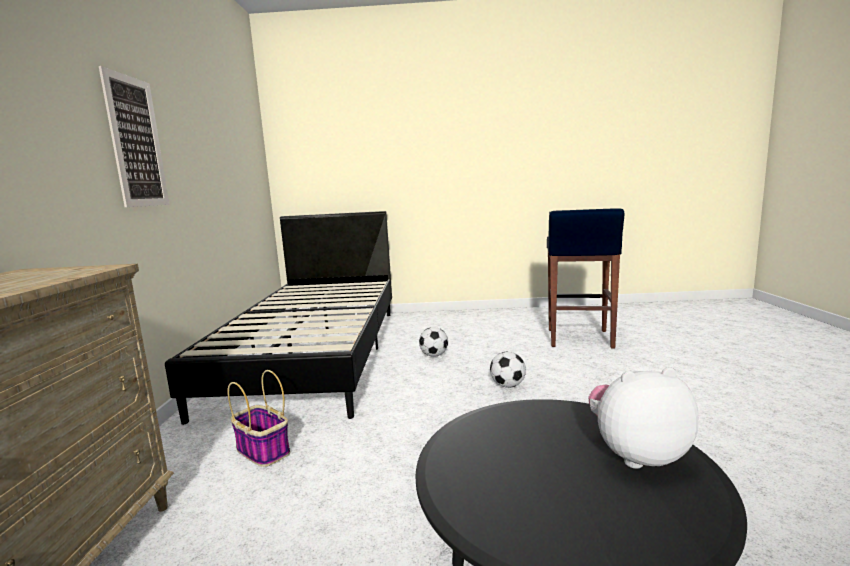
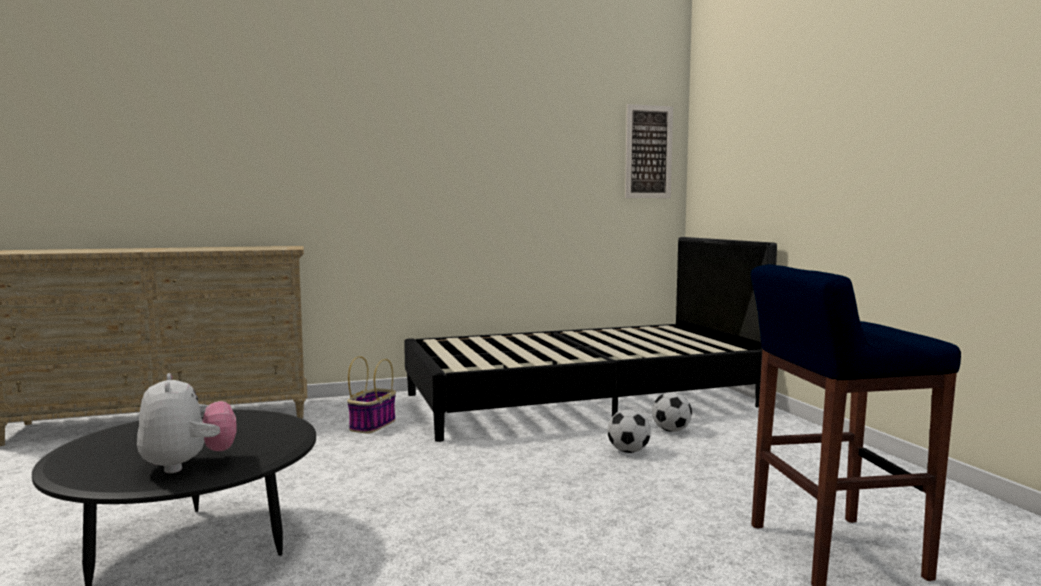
camera: 70 degrees right, 5 degrees down
picture [99,66,169,207] -> picture moved to [625,104,673,198]
football [490,352,526,388] -> football moved to [652,392,692,432]

